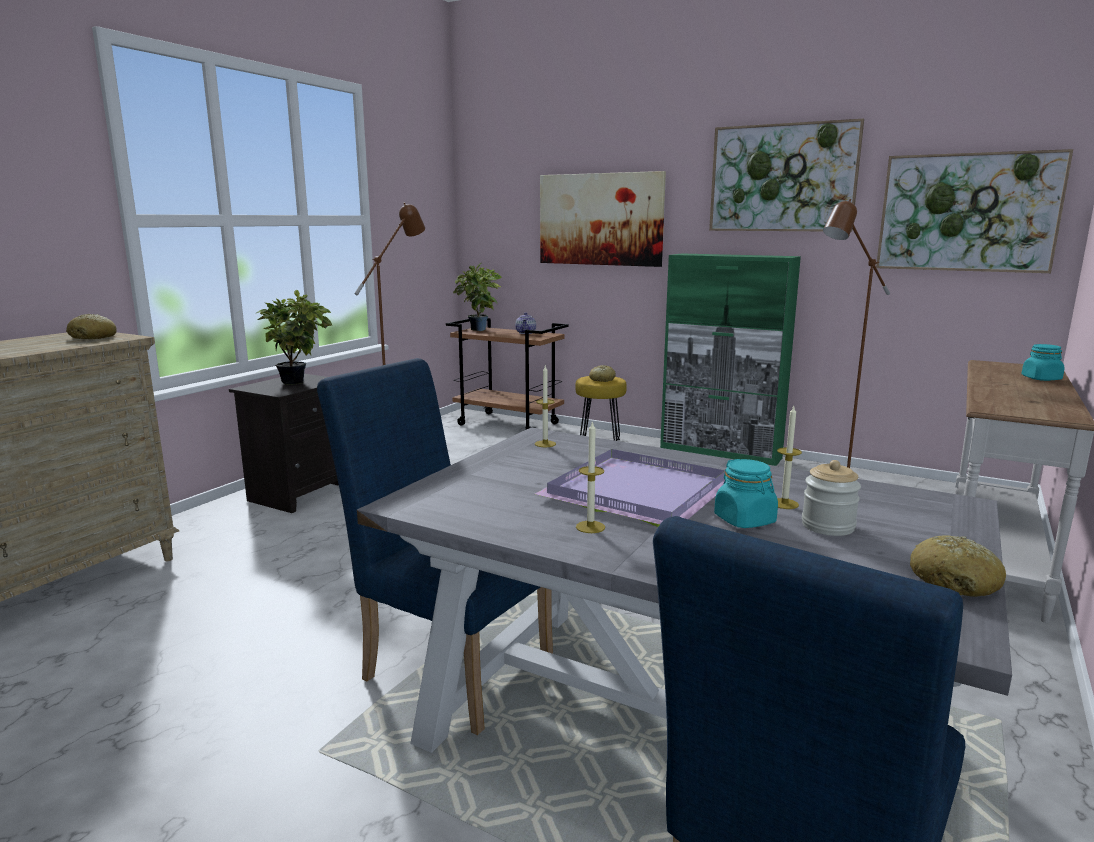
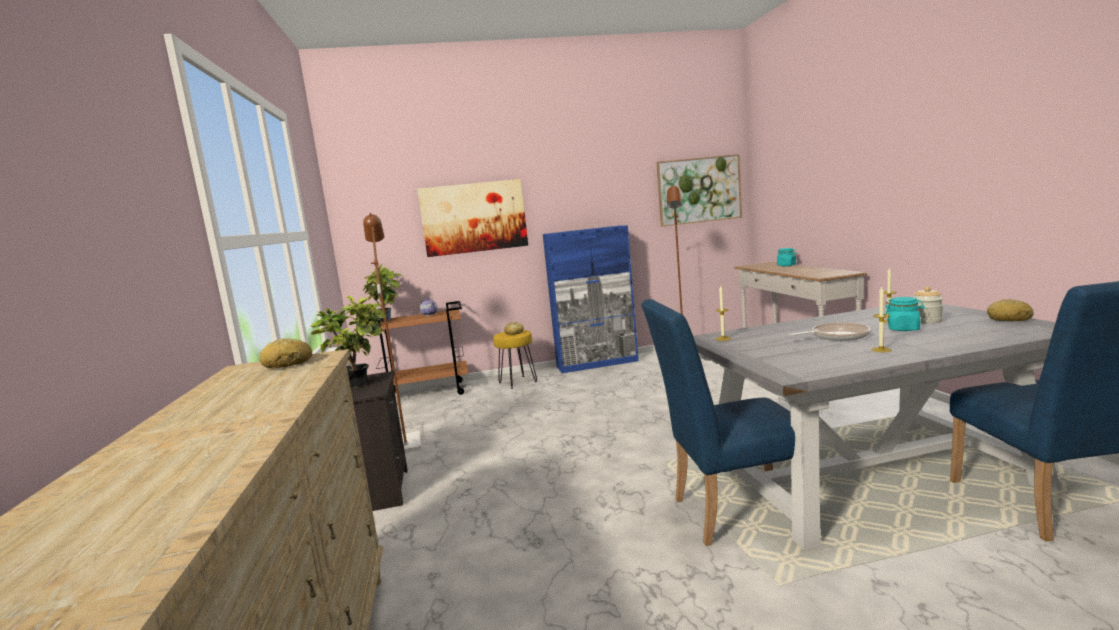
camera: 40 degrees left, 5 degrees down
purple tray [535,449,725,527] -> frying pan [789,323,871,341]
green cabinet [660,253,801,466] -> blue cabinet [543,225,639,373]
picture [709,119,864,232] -> none

